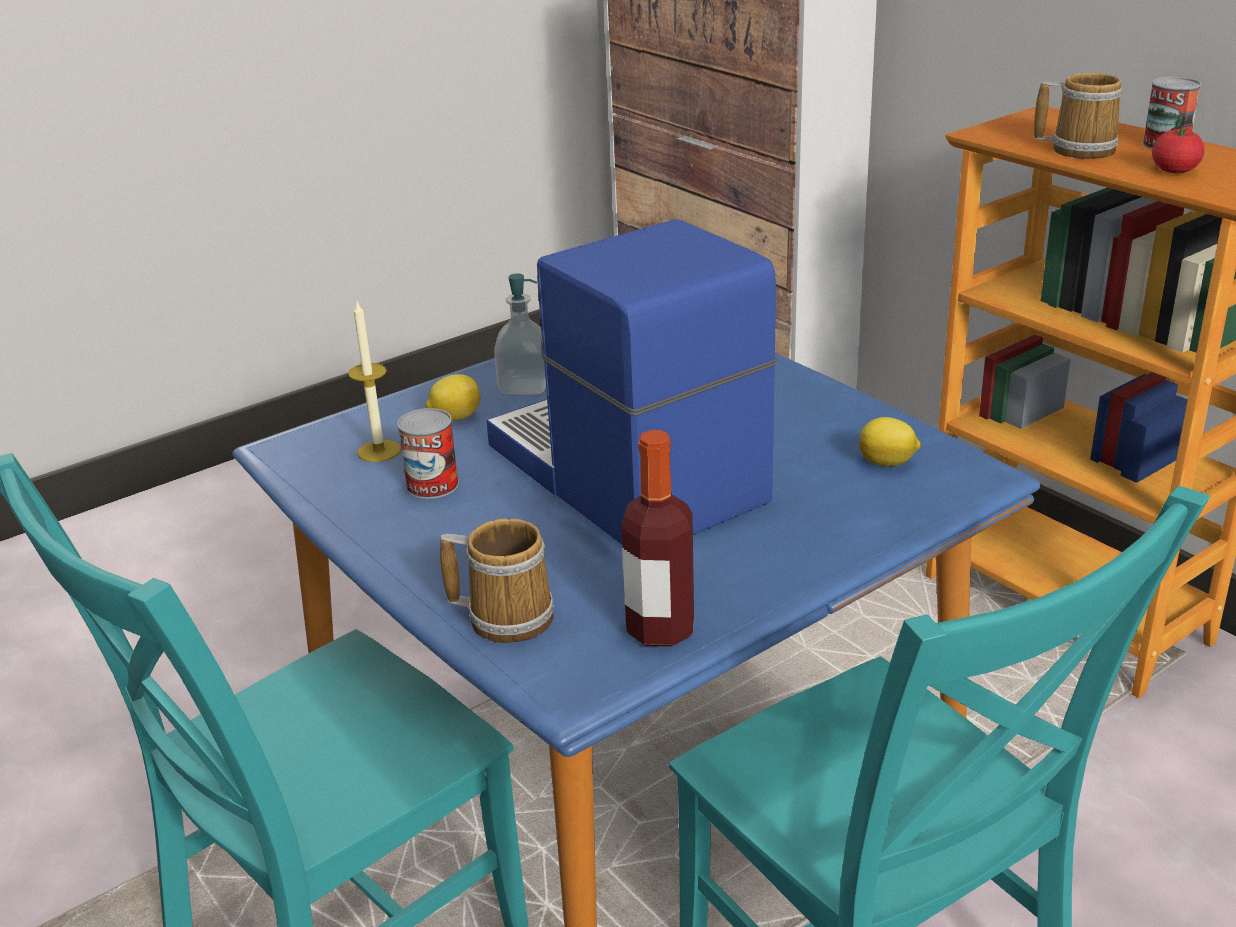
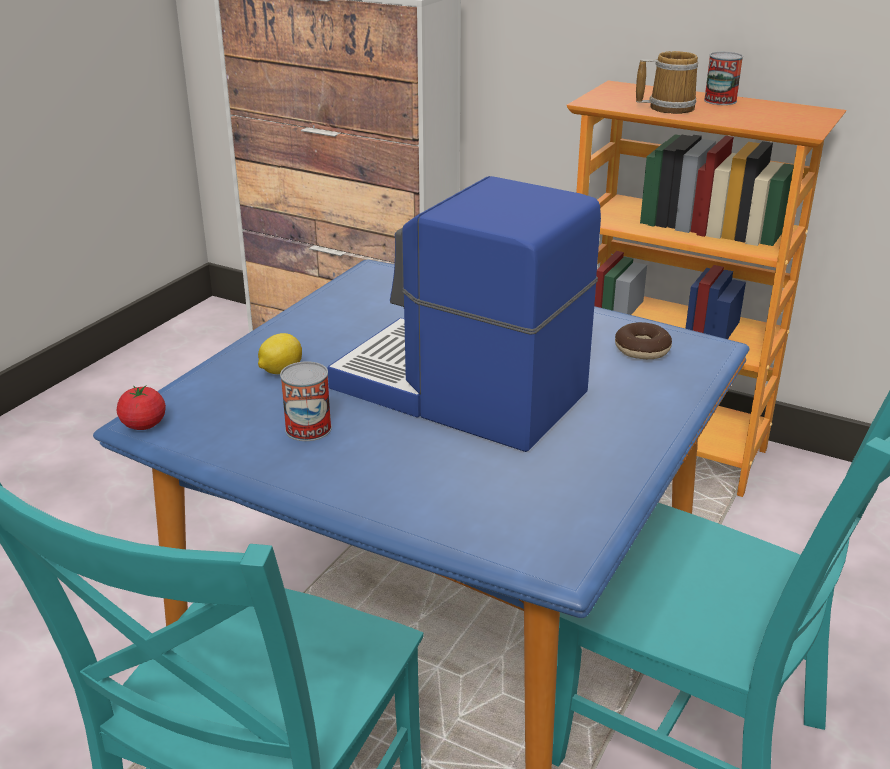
camera: 25 degrees left, 0 degrees up
candle [348,302,401,462] -> none
mug [440,518,554,643] -> none
soap dispenser [494,273,546,394] -> none
bottle [621,430,694,647] -> none
lemon [859,417,921,467] -> donut [615,322,672,359]
tomato [1152,127,1204,173] -> tomato moved to [117,385,166,430]

